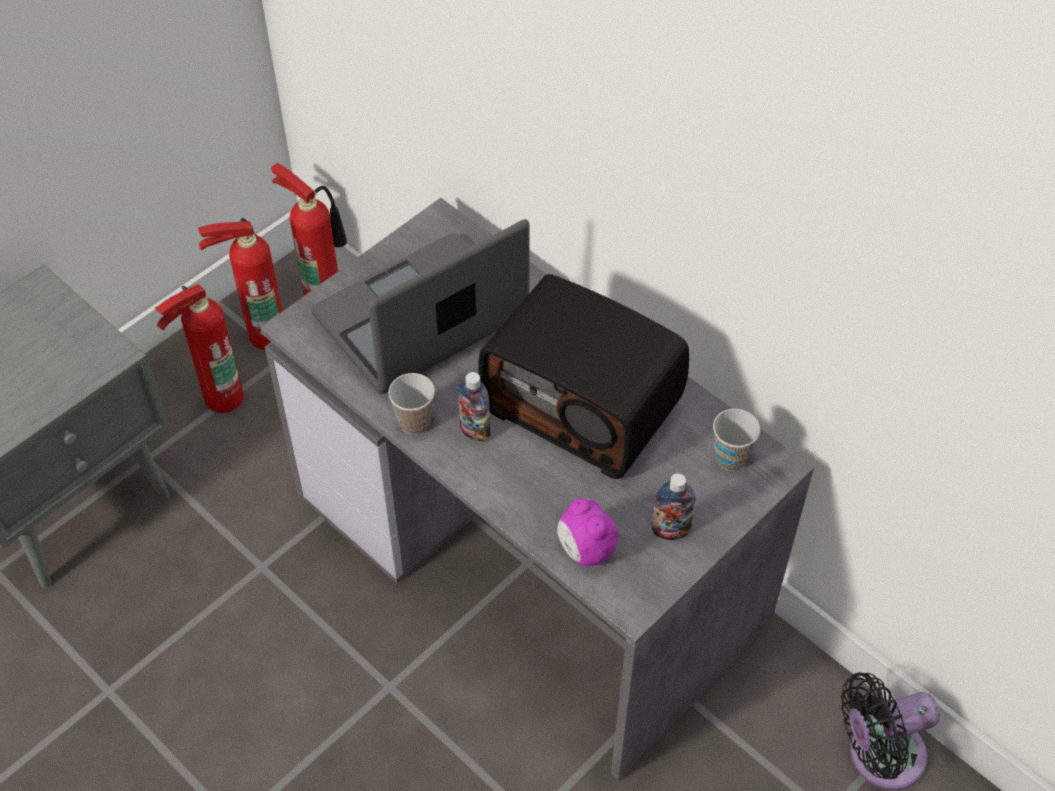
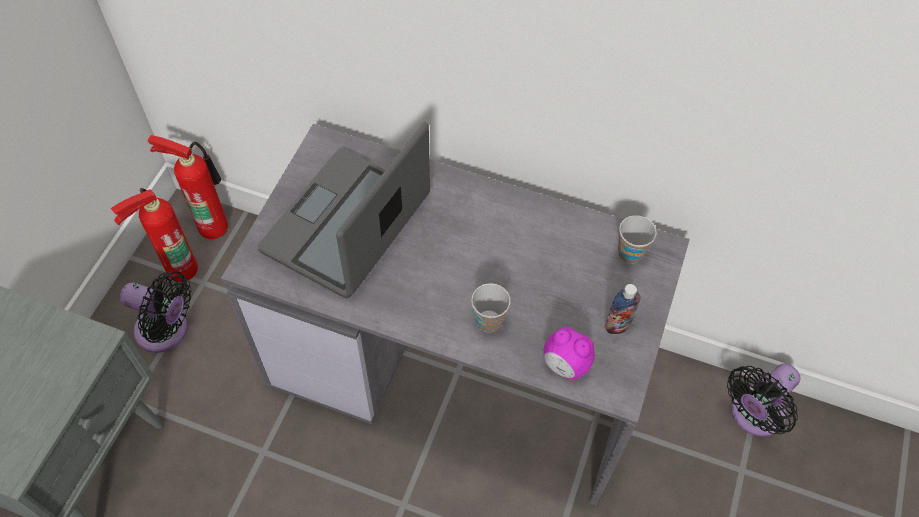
camera: 25 degrees left, 5 degrees up
fire extinguisher [154,284,244,413] -> black fan [120,271,191,353]
cup [388,373,435,435] -> cup moved to [471,283,511,333]
bottle [458,372,490,442] -> none
radio [478,274,689,479] -> none

